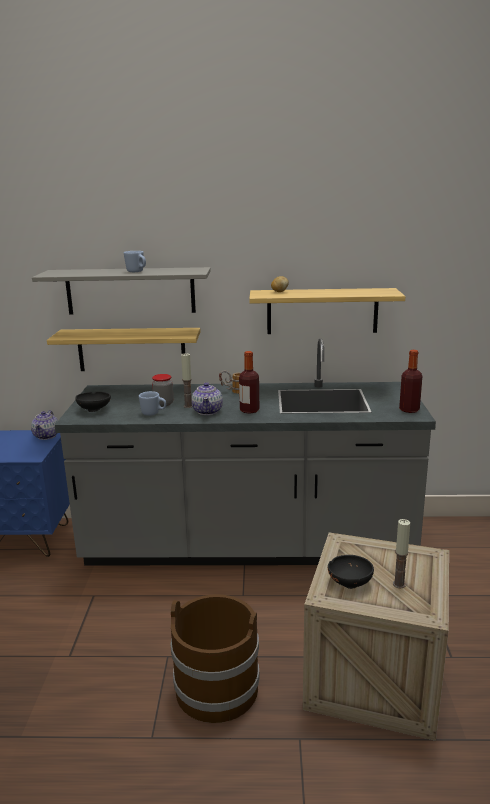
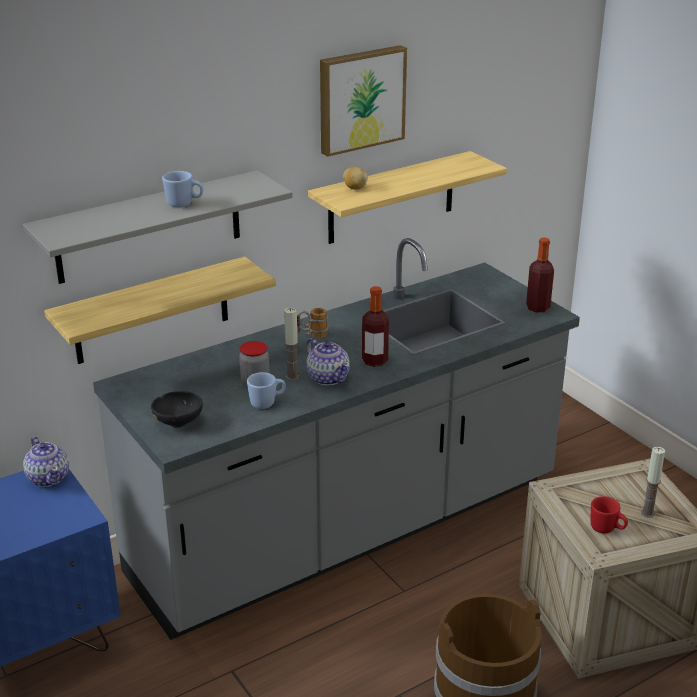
camera: 35 degrees left, 10 degrees up
black bowl [328,555,374,589] -> red mug [591,496,628,534]
none -> picture [320,45,407,157]

